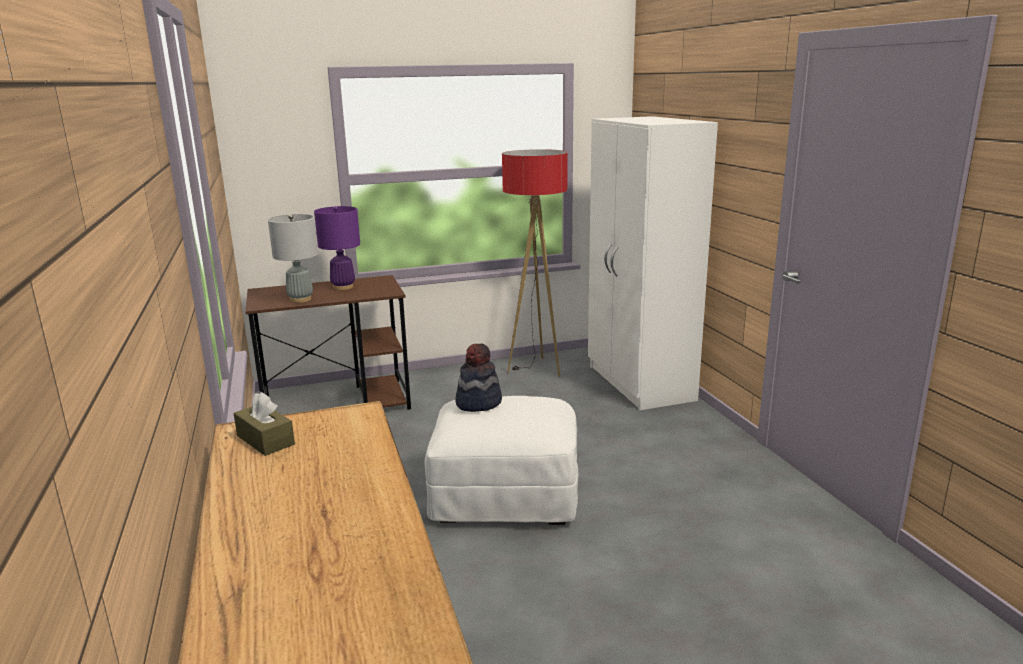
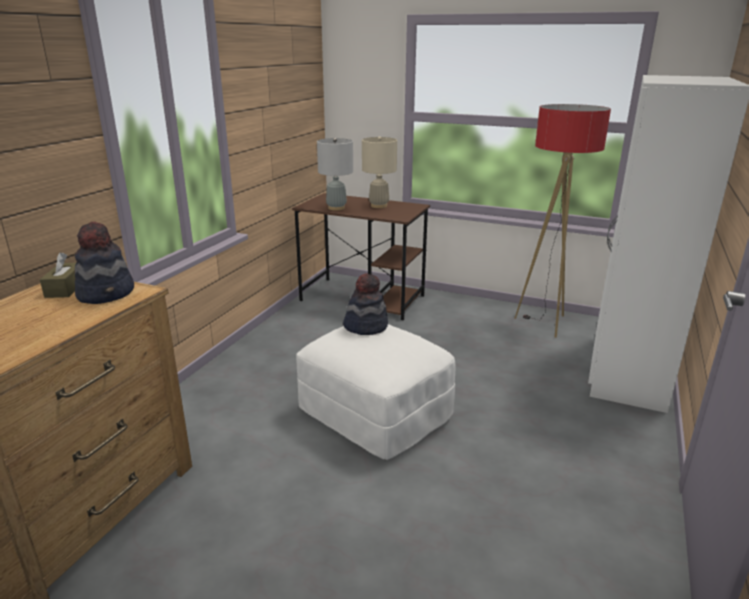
camera: 40 degrees right, 5 degrees up
purple table lamp [314,206,360,290] -> beige table lamp [362,137,397,208]
none -> hat [75,221,134,304]

